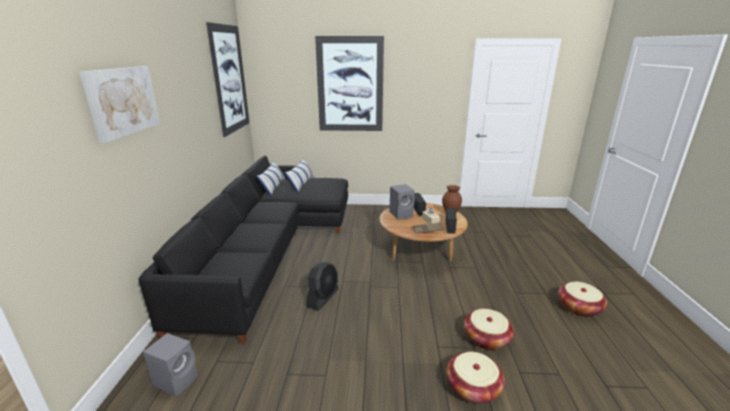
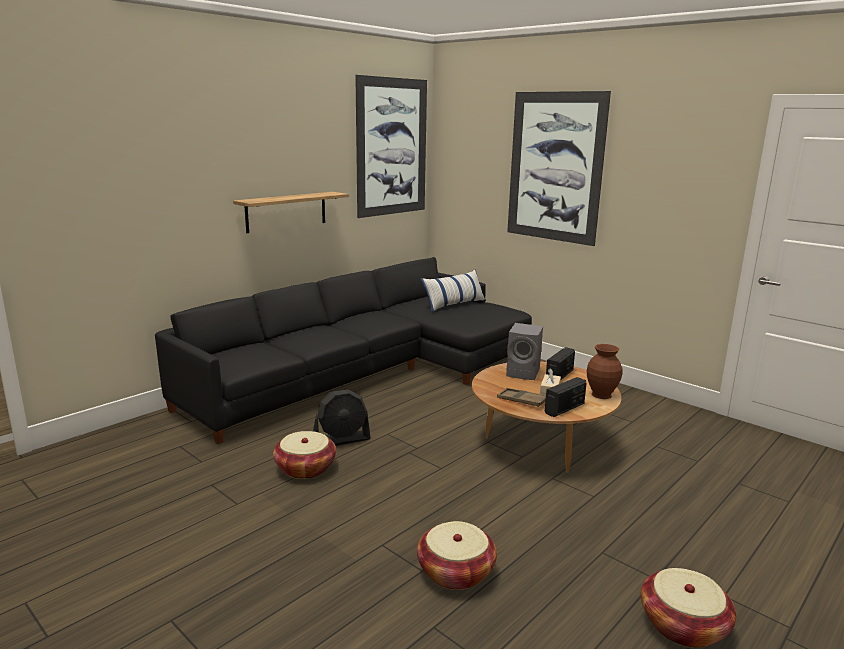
camera: 40 degrees right, 5 degrees down
picture [79,66,160,143] -> none
grey speaker [143,333,198,396] -> none
pillow [256,161,286,197] -> none
basket [447,352,505,404] -> basket moved to [273,431,336,479]
none -> shelf [233,192,349,233]

